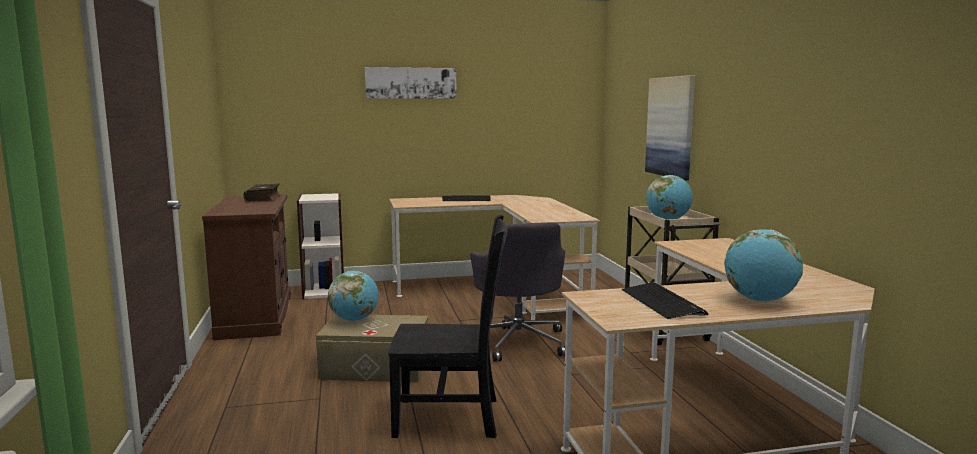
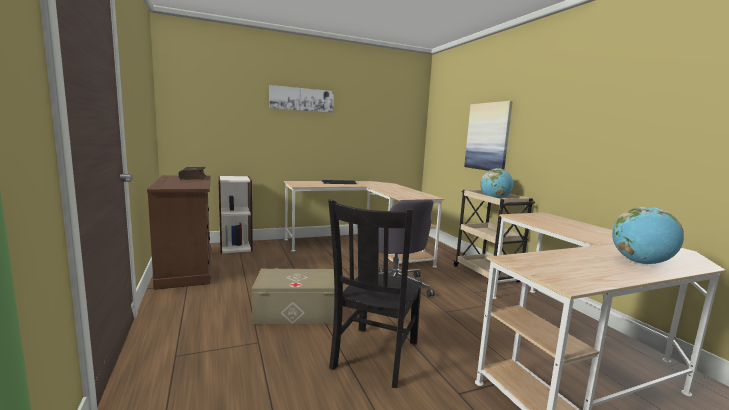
camera: 10 degrees left, 0 degrees up
globe [328,271,379,321] -> none
black chair [388,214,508,438] -> black chair turned 120 degrees clockwise [328,199,422,388]
keyboard [622,282,708,319] -> none

